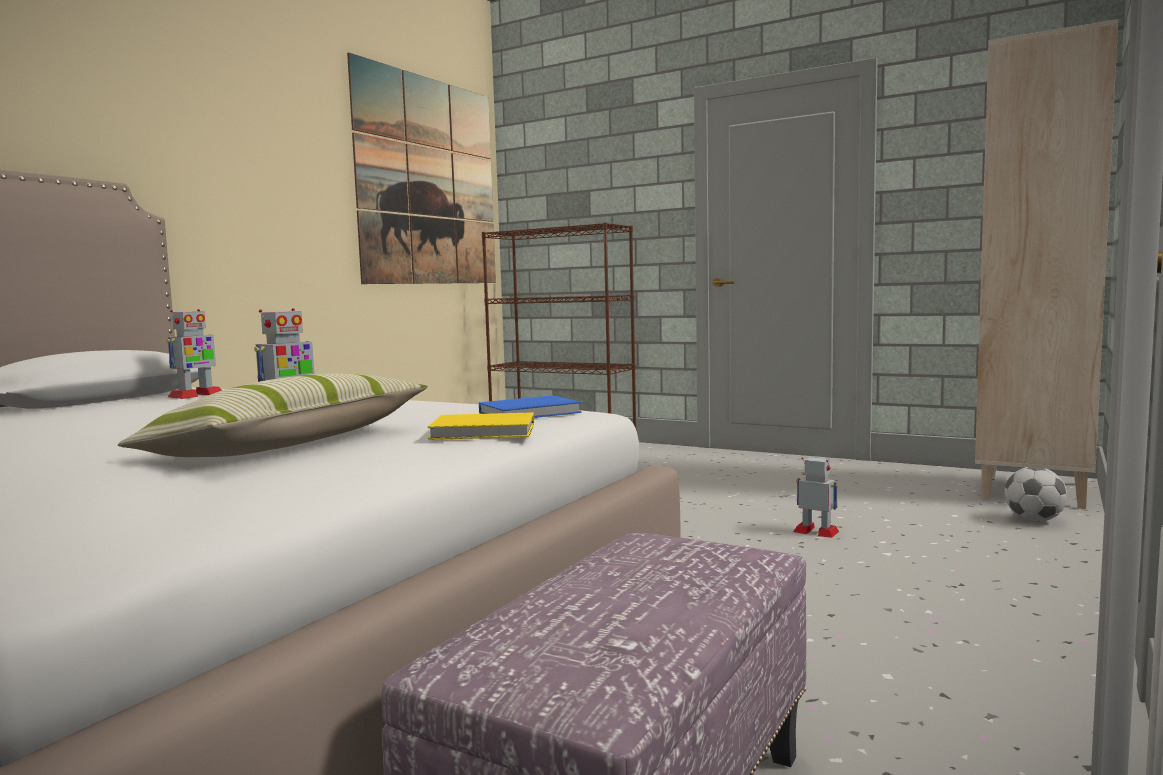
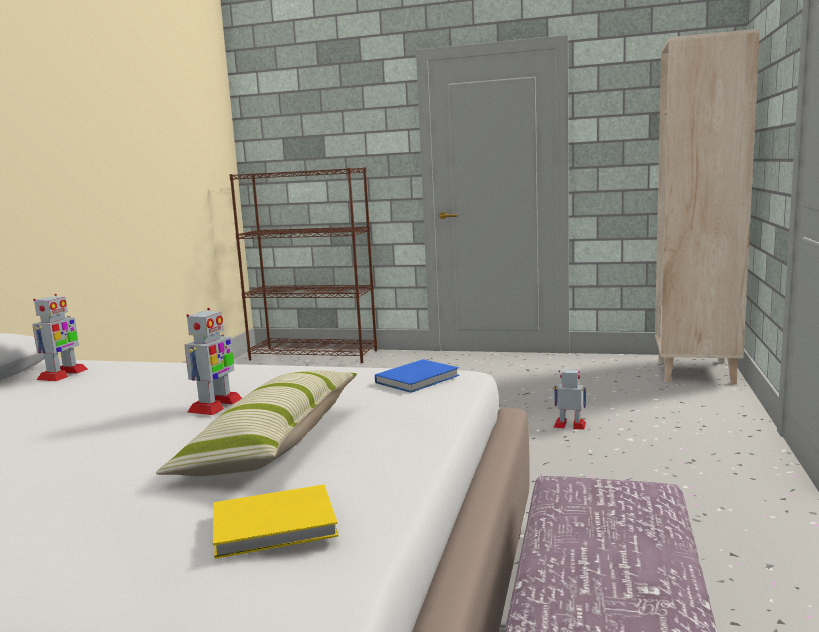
camera: 15 degrees left, 5 degrees up
picture [347,53,496,284] -> none
yellow book [427,412,534,440] -> yellow book moved to [213,485,339,559]
football [1004,466,1067,522] -> none

